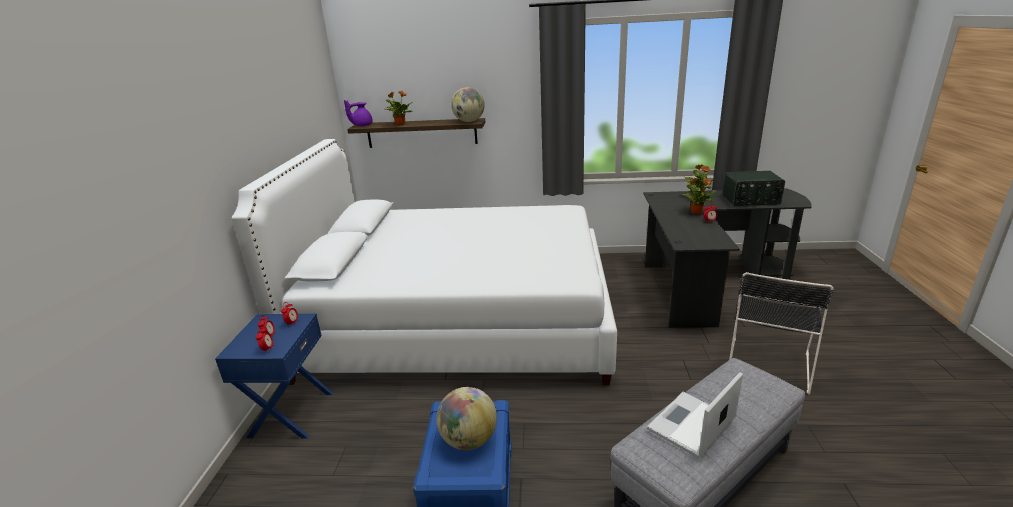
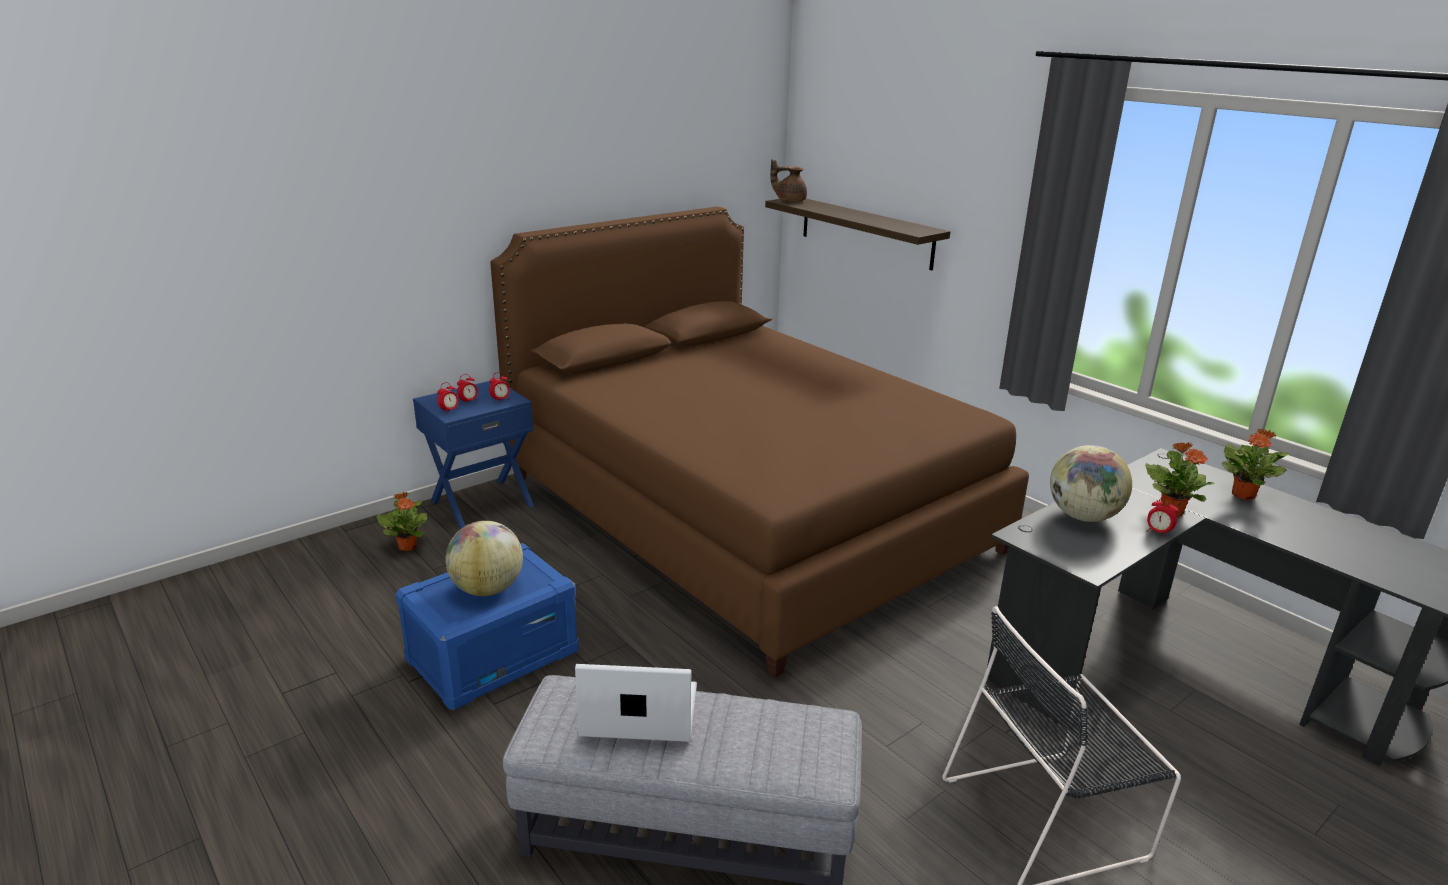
camera: 45 degrees right, 0 degrees up
white bed [232,139,617,385] -> brown bed [490,207,1029,678]
purple teapot [344,100,373,126] -> brown teapot [770,159,807,202]
potted plant [386,91,413,126] -> potted plant moved to [377,492,427,551]
globe [451,87,485,122] -> globe moved to [1050,445,1132,522]
radio [723,171,785,207] -> none

